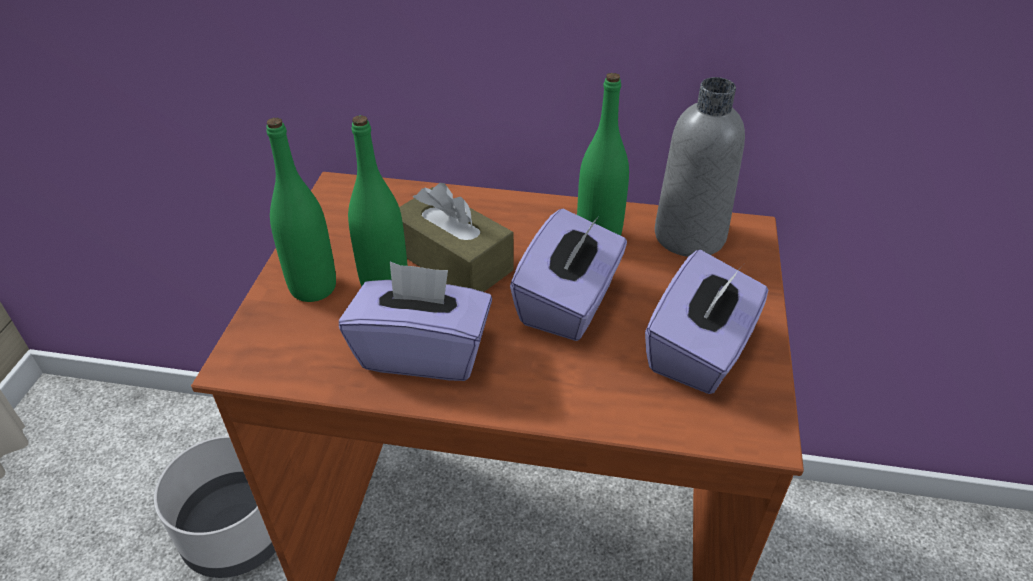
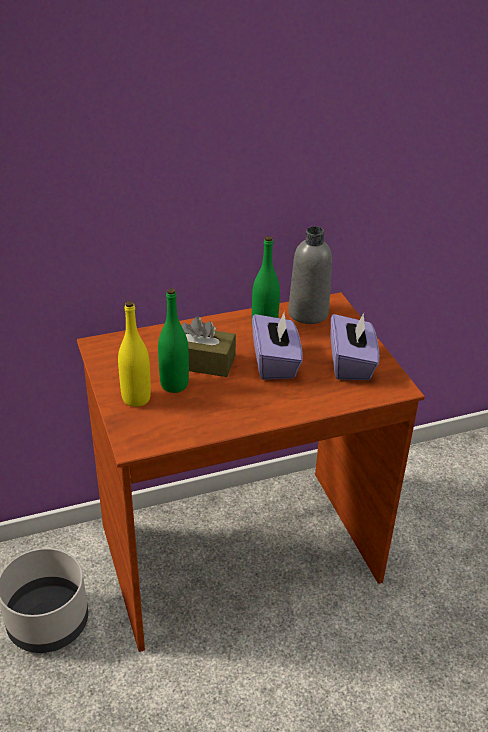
camera: 30 degrees left, 5 degrees down
green bottle [266,118,336,302] -> yellow bottle [118,301,151,407]
purple tissue box [339,262,492,381] -> none

